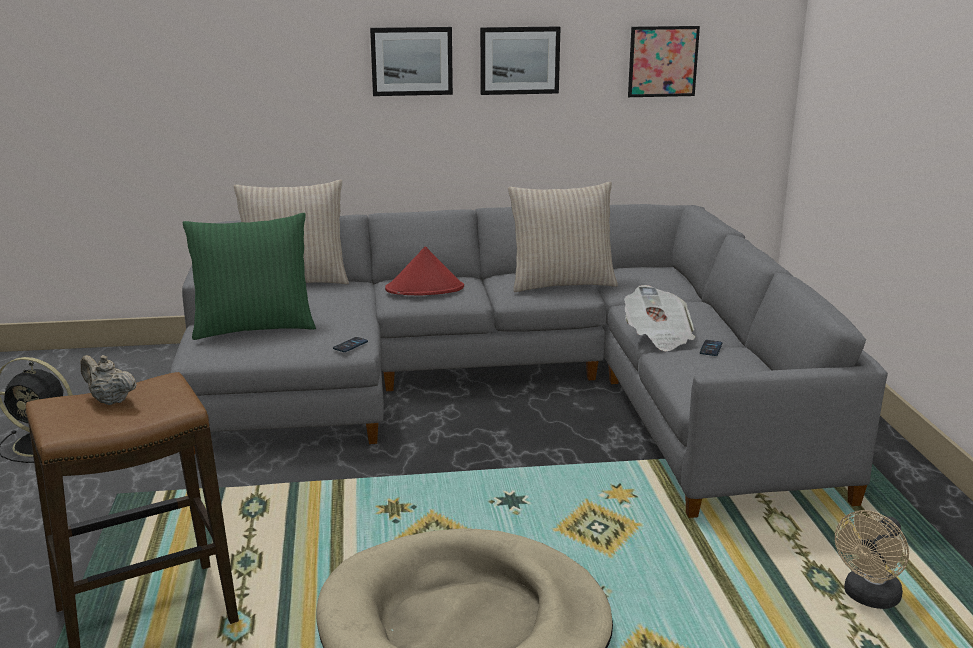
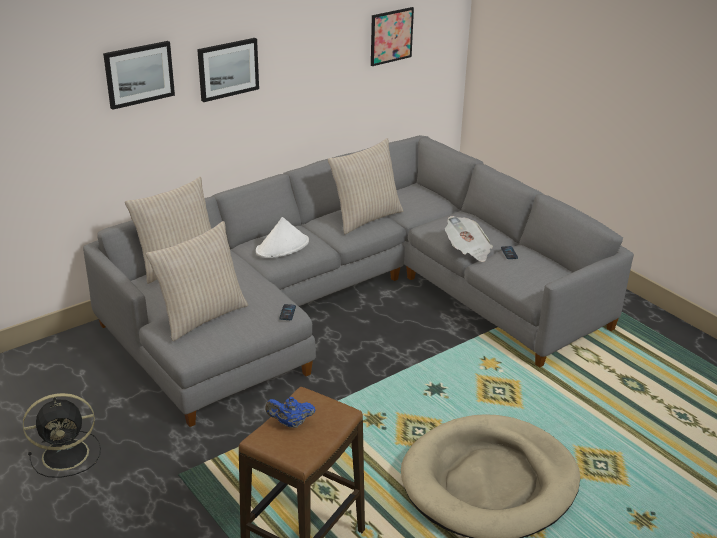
camera: 30 degrees left, 10 degrees up
beige teapot [80,355,137,405] -> blue teapot [265,397,315,428]
green pillow [182,213,316,340] -> beige pillow [146,221,248,341]
red hat [385,246,464,295] -> white hat [256,217,309,258]
picture [480,27,560,95] -> picture moved to [103,41,175,110]
beige fan [835,510,909,609] -> none

